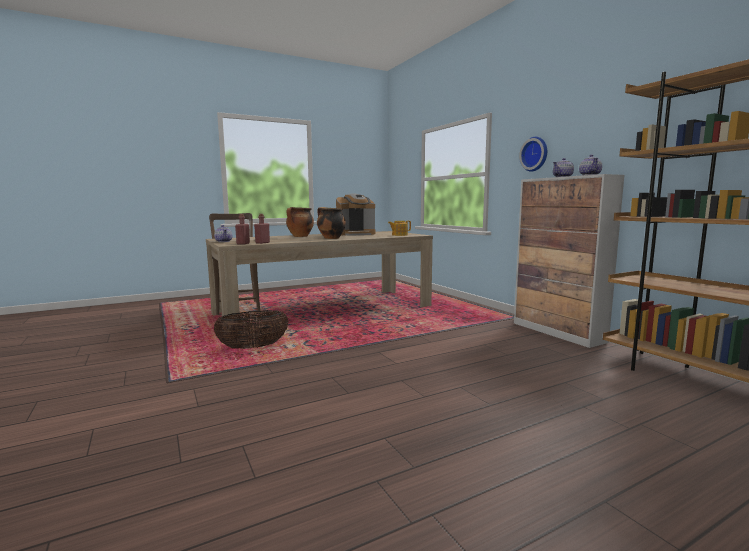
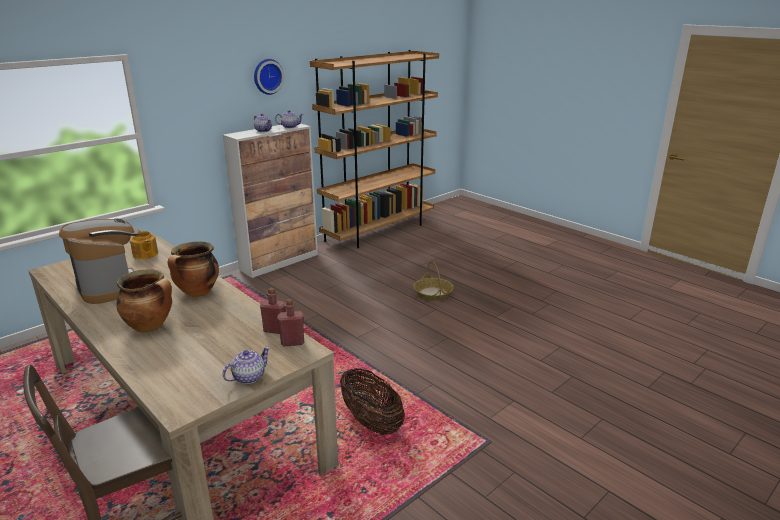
camera: 105 degrees left, 15 degrees up
wall clock [519,137,547,172] -> wall clock moved to [254,59,284,95]
none -> basket [413,261,454,301]

